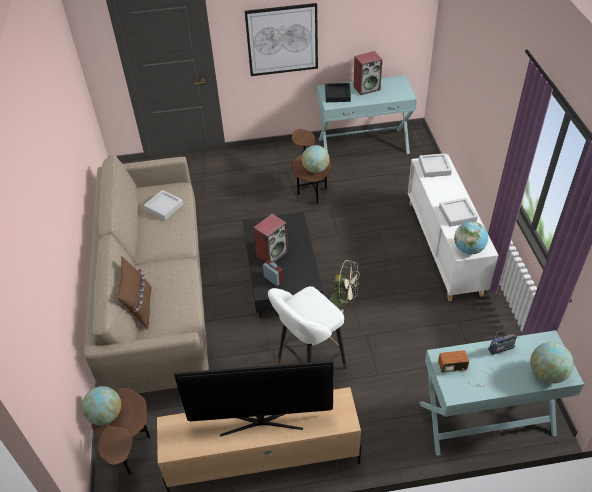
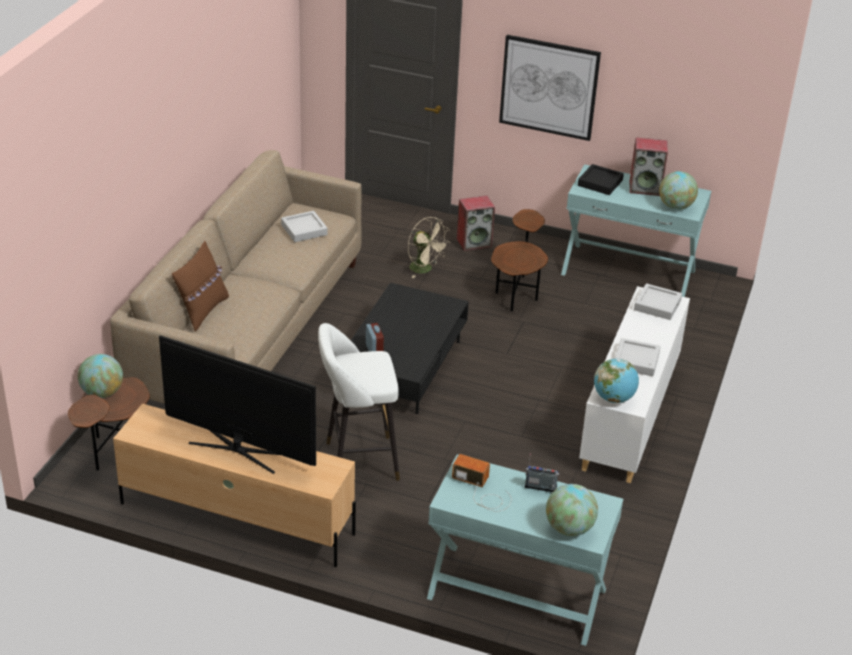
camera: 25 degrees right, 10 degrees down
speaker [253,214,288,263] -> speaker moved to [457,195,495,251]
globe [302,145,329,173] -> globe moved to [659,171,698,210]
beige fan [327,260,360,313] -> beige fan moved to [408,217,450,278]

